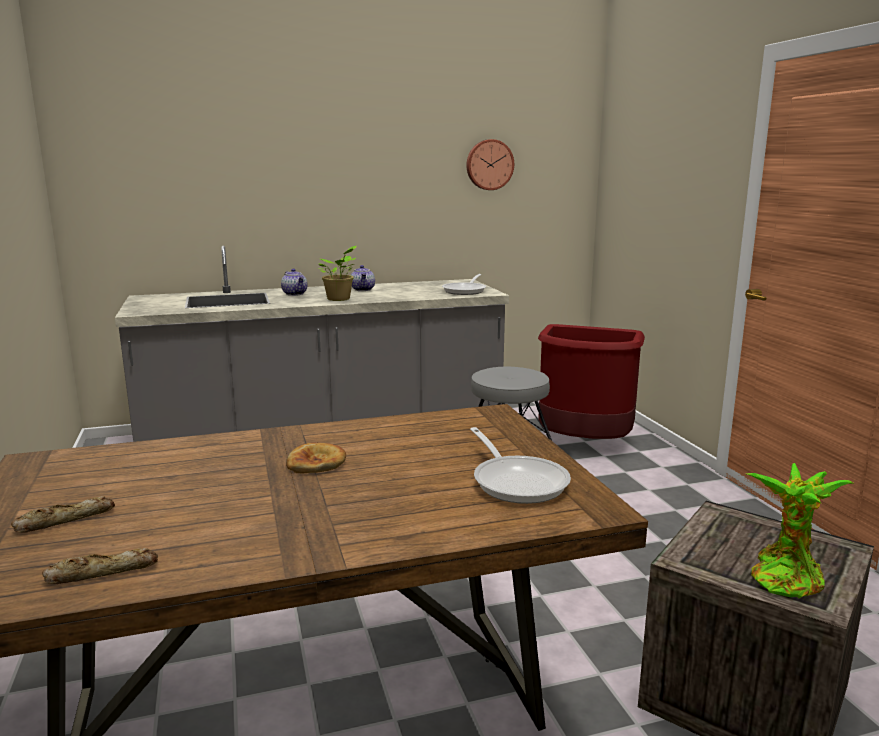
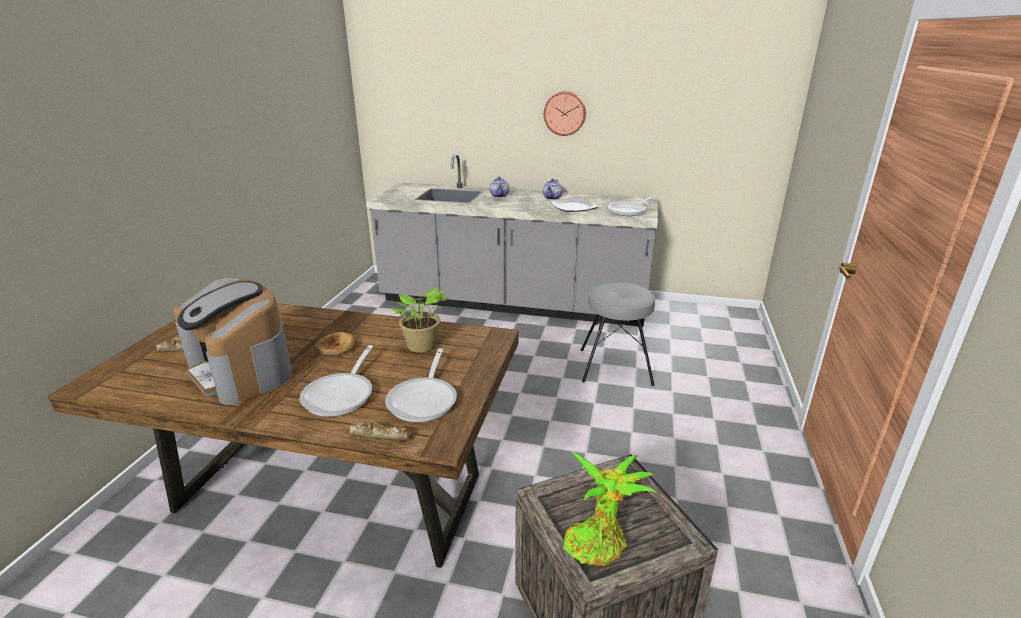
camera: 30 degrees right, 10 degrees up
bread [42,548,158,584] -> bread moved to [349,422,413,441]
potted plant [319,246,357,301] -> potted plant moved to [392,288,449,353]
wall clock [467,139,514,190] -> wall clock moved to [544,91,586,136]
red trash can [538,324,645,439] -> none
none -> coffee machine [174,278,292,405]
none -> frying pan [300,345,373,417]
none -> plate [550,198,598,212]

